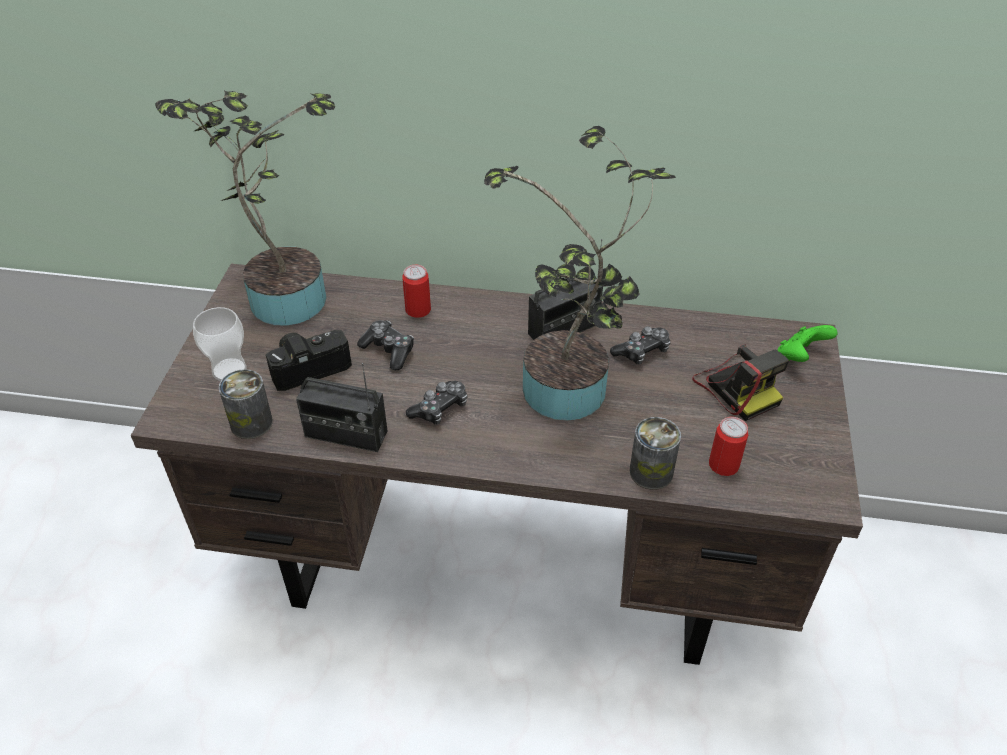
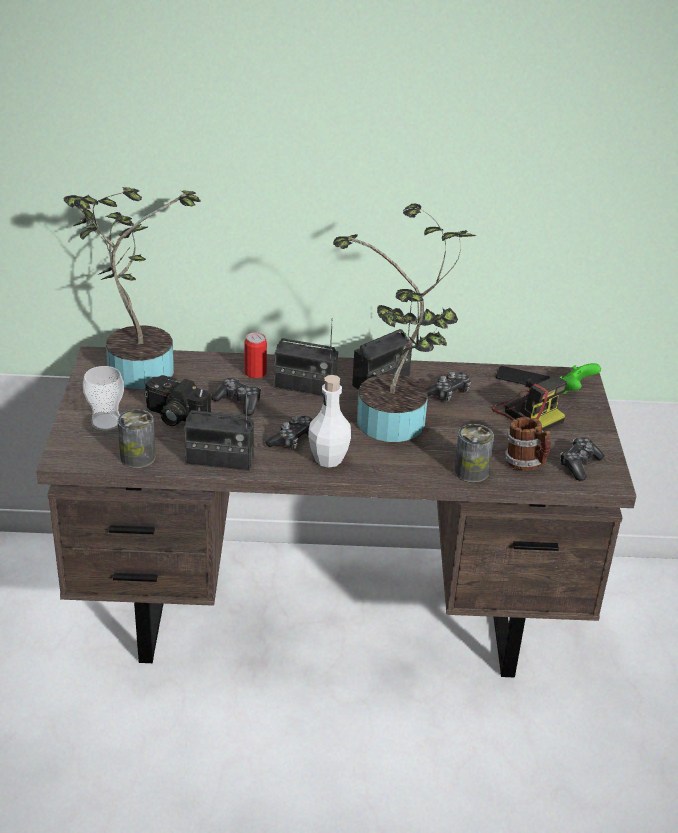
camera: 10 degrees left, 10 degrees down
camera [266,330,352,391] -> camera turned 120 degrees counterclockwise [144,375,211,426]
can [709,417,748,476] -> mug [505,417,551,470]
none -> radio [274,319,338,397]
none -> white bottle [308,375,351,468]
none -> phone [496,366,550,385]
none -> game controller [560,437,605,481]

